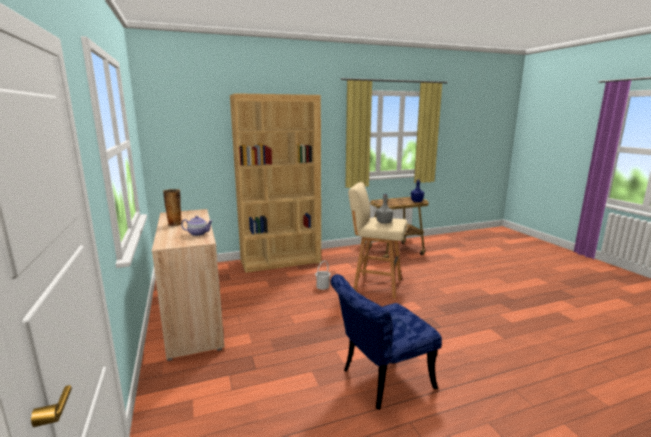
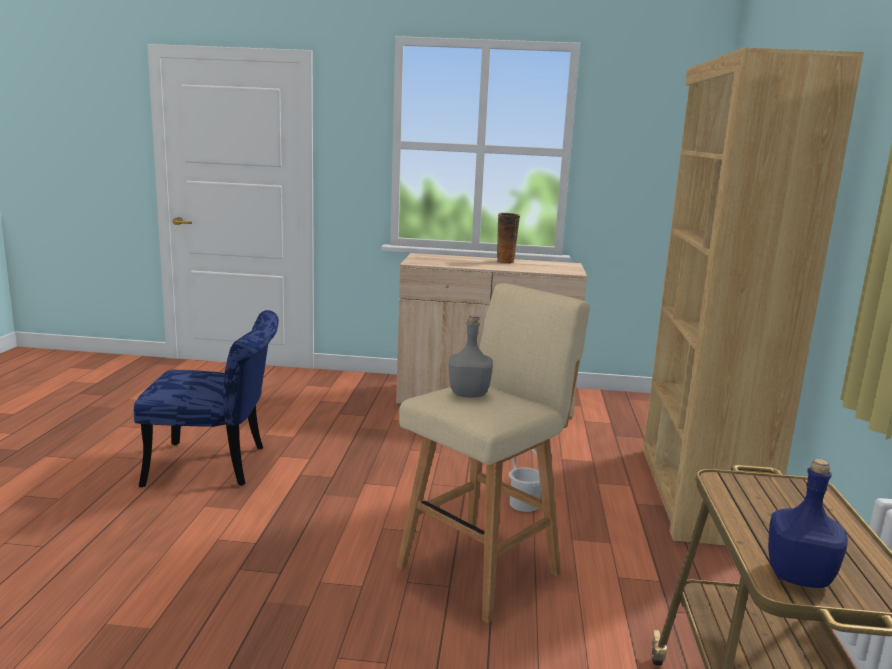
camera: 115 degrees right, 0 degrees up
teapot [181,216,213,236] -> none
blue chair [330,274,442,410] -> blue chair turned 90 degrees clockwise [134,310,279,487]

